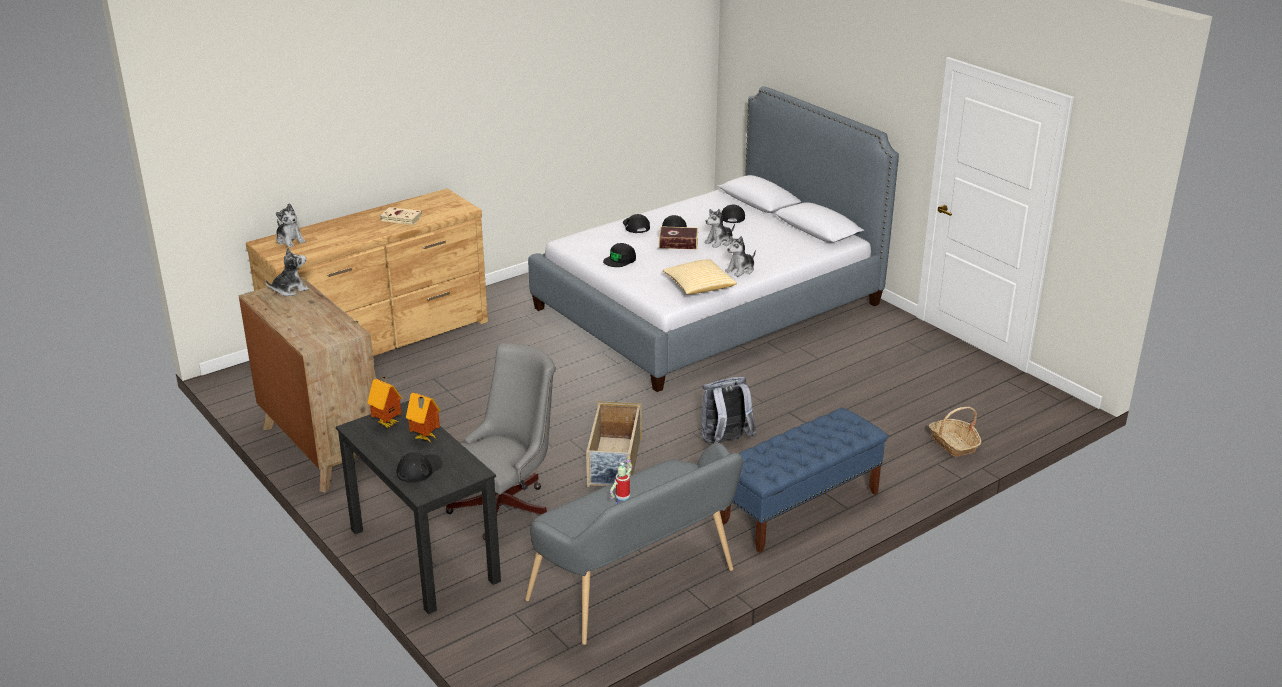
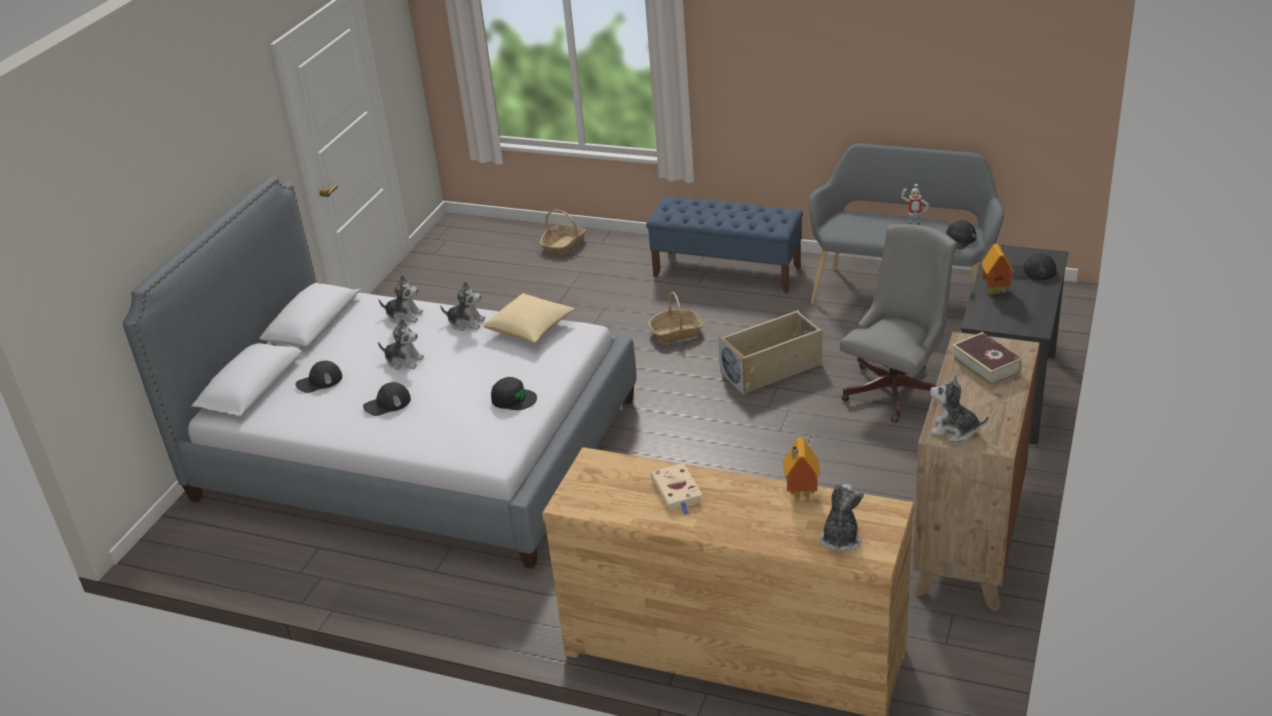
camera: 120 degrees left, 5 degrees up
toy house [367,376,402,428] -> toy house moved to [784,438,820,503]
grey office chair [446,343,556,540] -> grey office chair turned 120 degrees clockwise [840,224,957,423]
black cap [623,214,650,233] -> black cap moved to [946,220,976,250]
book [659,226,698,249] -> book moved to [951,332,1022,387]
grey backpack [701,377,757,443] -> basket [648,292,703,344]
none -> plush toy [379,275,423,324]

